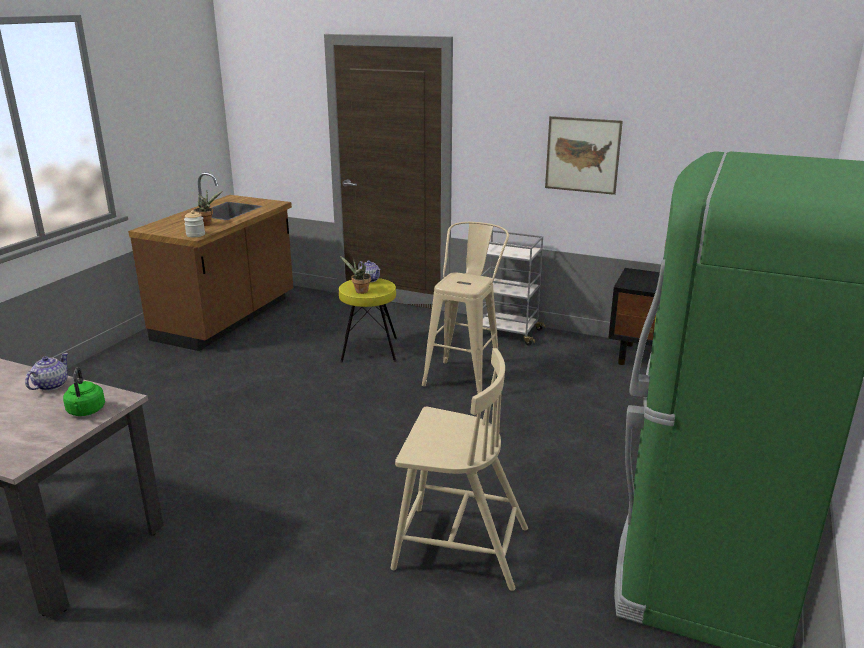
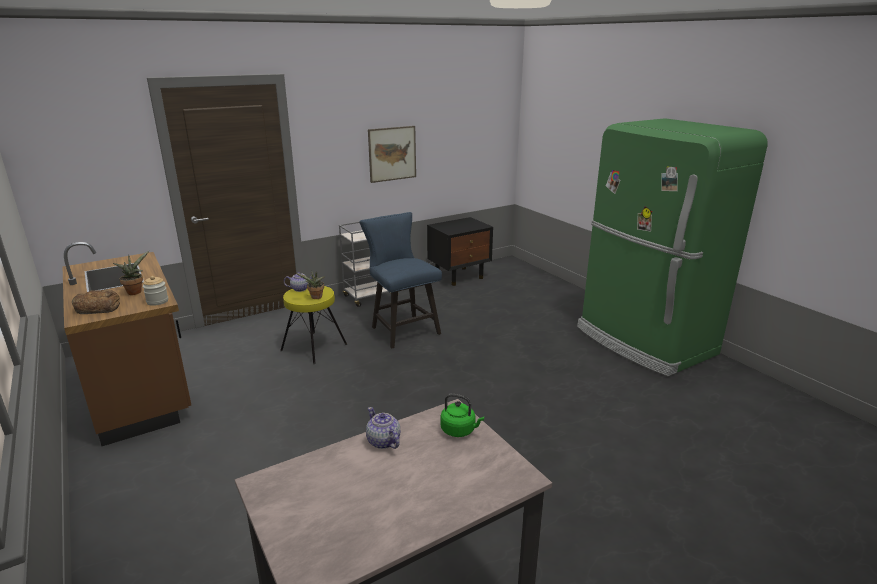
camera: 55 degrees left, 0 degrees up
beige chair [391,348,528,591] -> none
beige stool [422,222,509,394] -> blue chair [360,212,442,348]
none -> bread [72,290,120,314]

